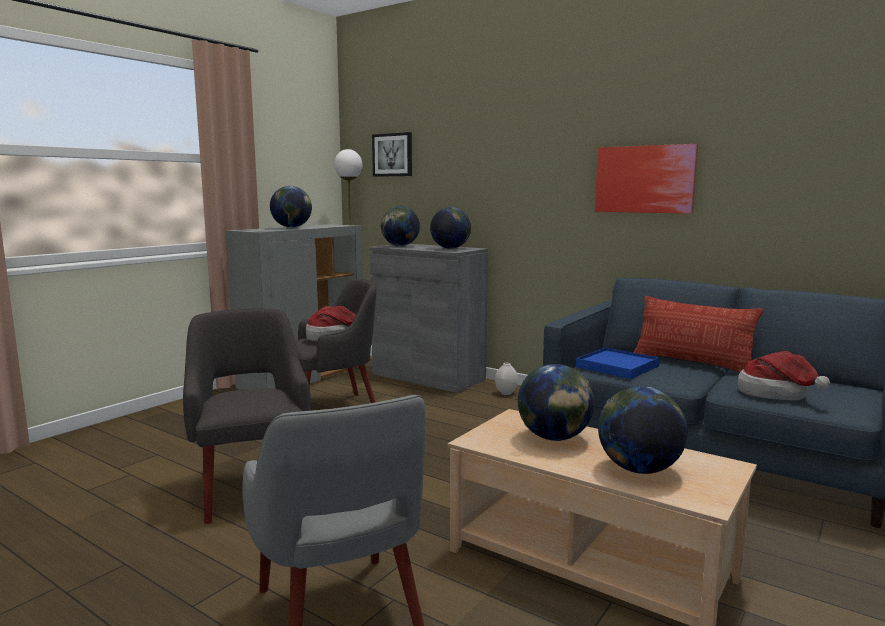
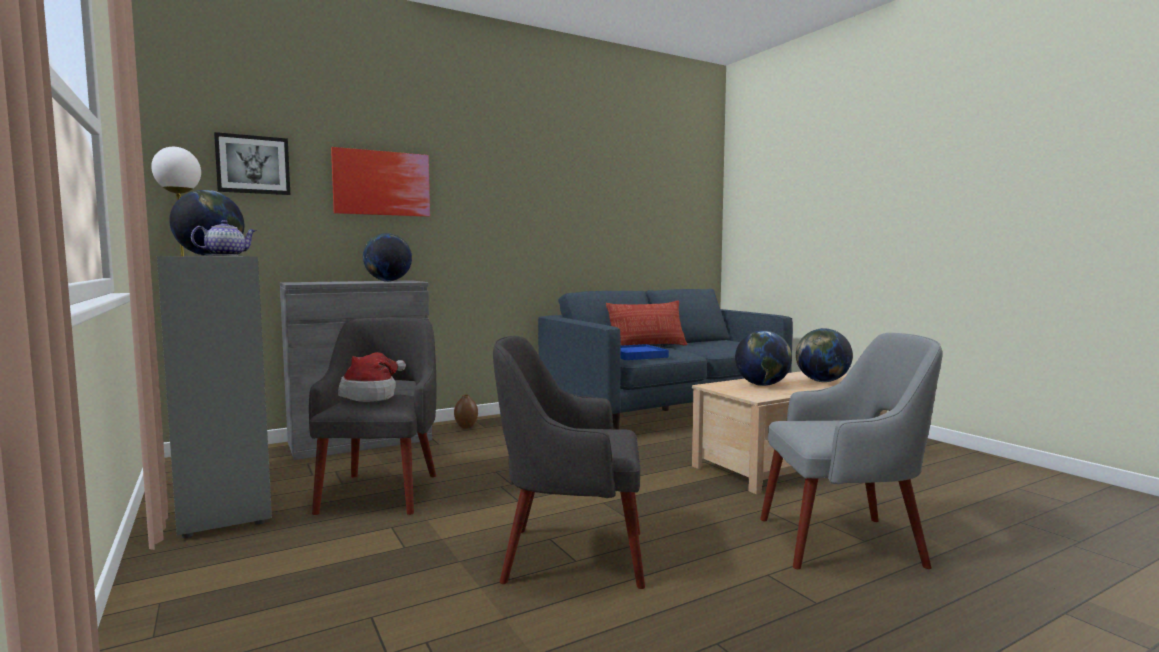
camera: 65 degrees left, 5 degrees down
globe [381,206,420,246] -> none
white vase [495,363,518,395] -> brown vase [454,395,478,428]
picture [595,144,698,214] -> picture moved to [331,147,430,217]
hat [738,351,830,401] -> none
none -> teapot [191,220,256,256]

